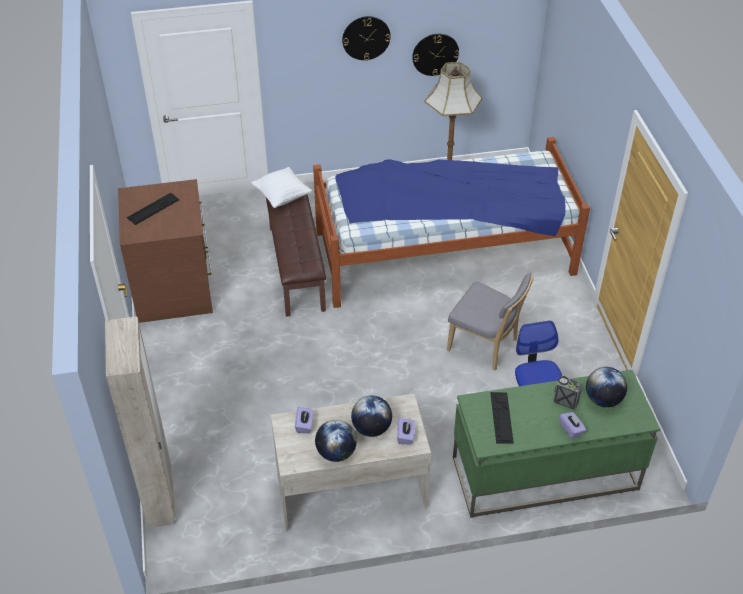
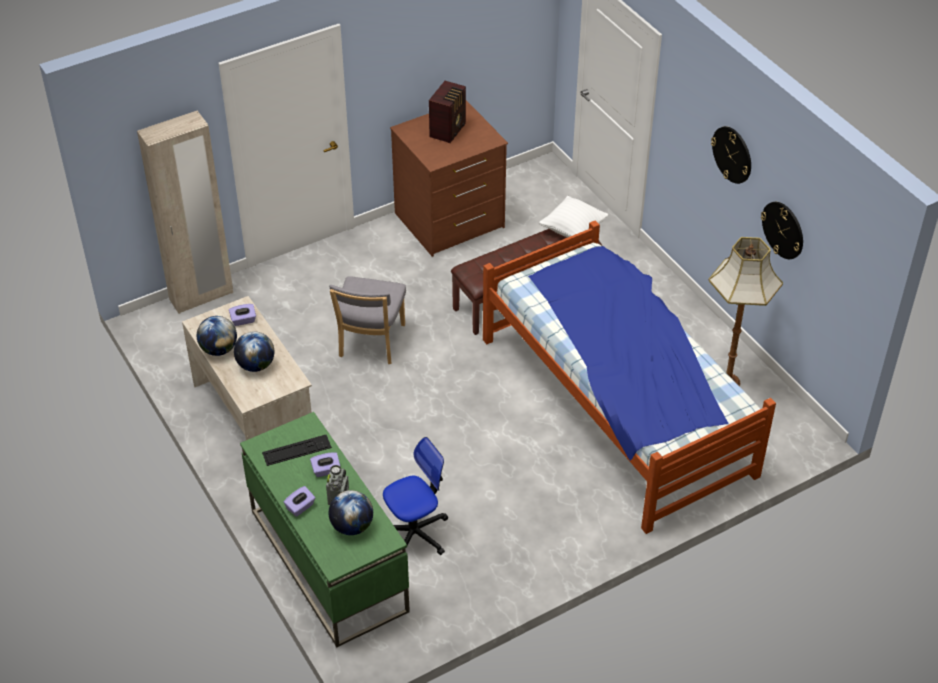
camera: 70 degrees right, 0 degrees up
keyboard [127,193,179,225] -> radio [429,81,466,143]
purple tissue box [397,417,415,445] -> purple tissue box moved to [310,452,341,477]
grey chair [447,273,534,371] -> grey chair moved to [329,276,406,364]

